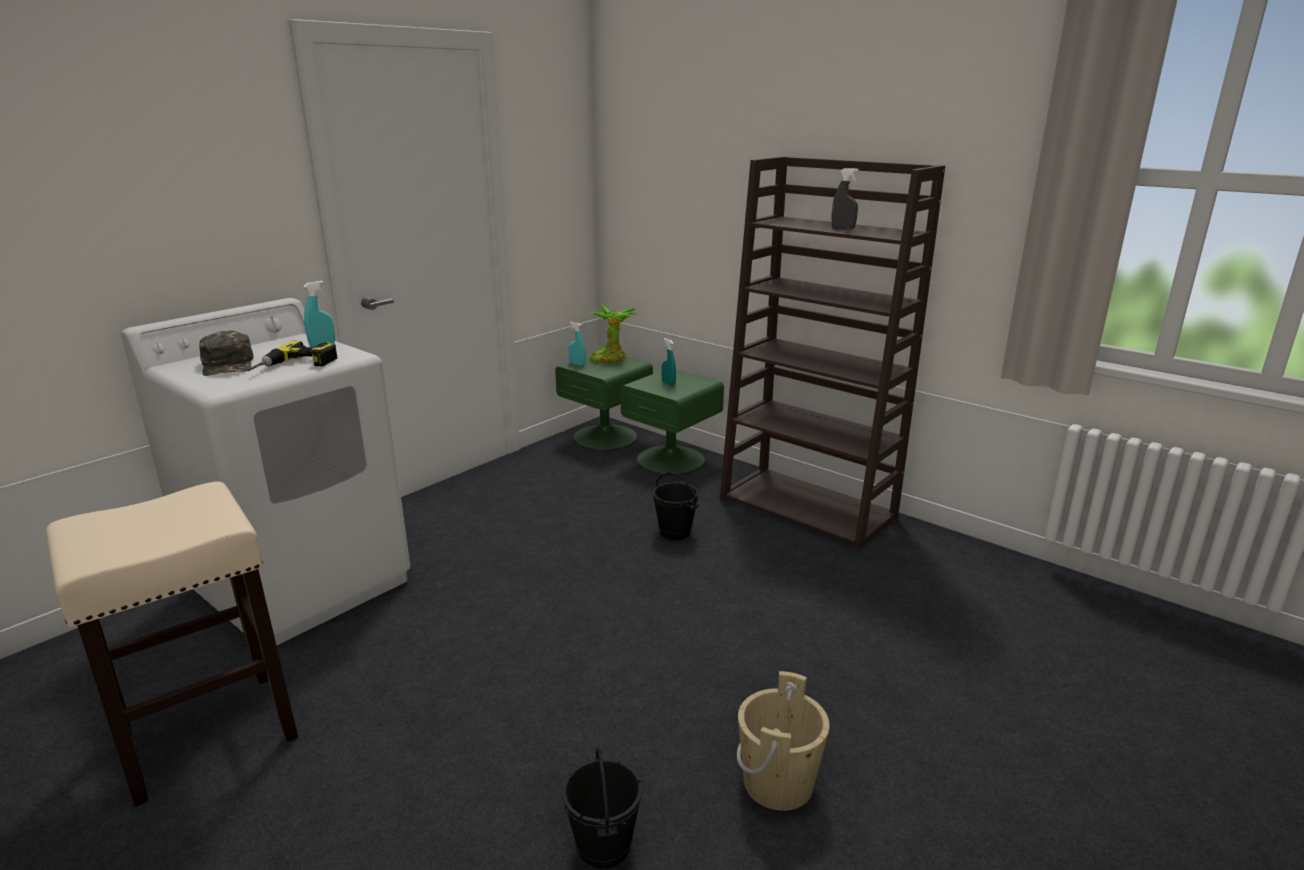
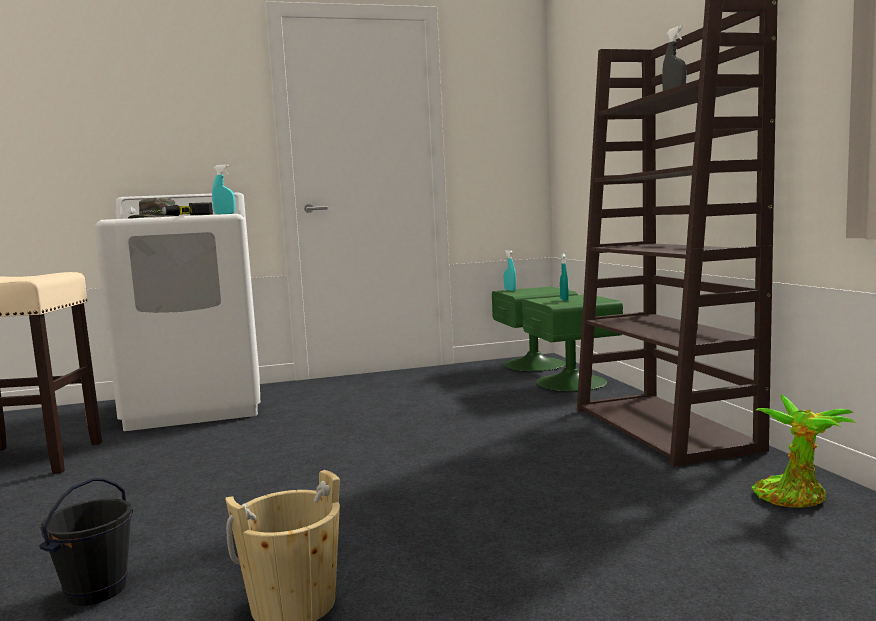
camera: 35 degrees right, 15 degrees down
potted plant [590,304,637,363] -> potted plant moved to [752,395,856,508]
black bucket [653,472,699,540] -> none

